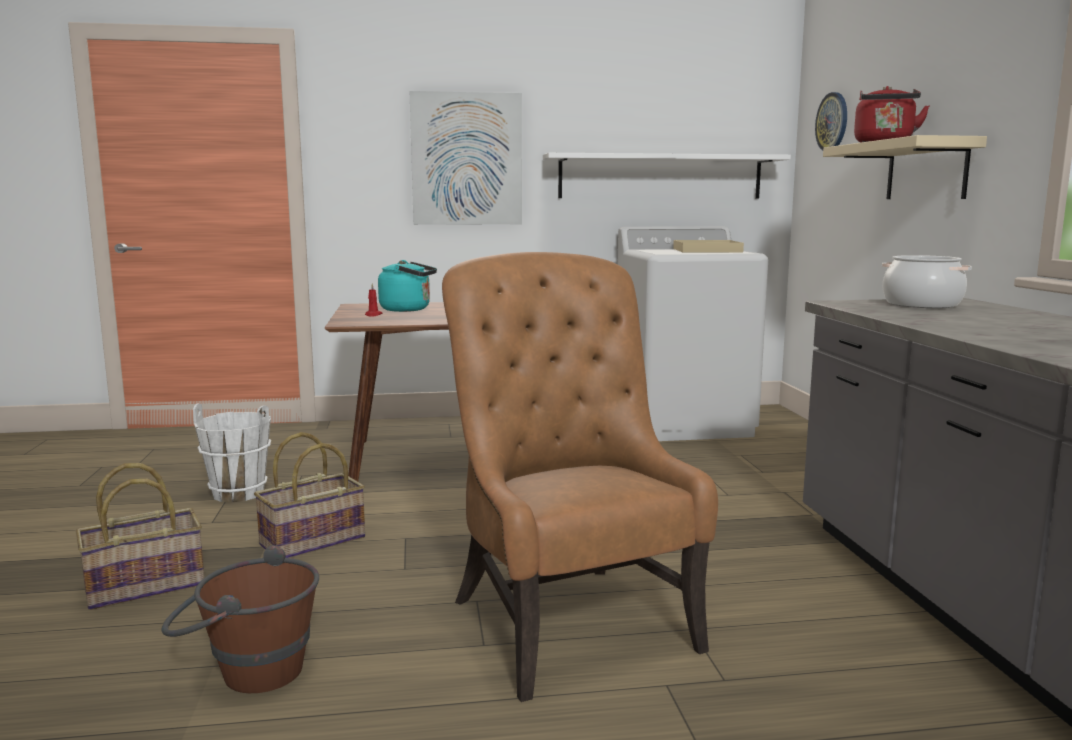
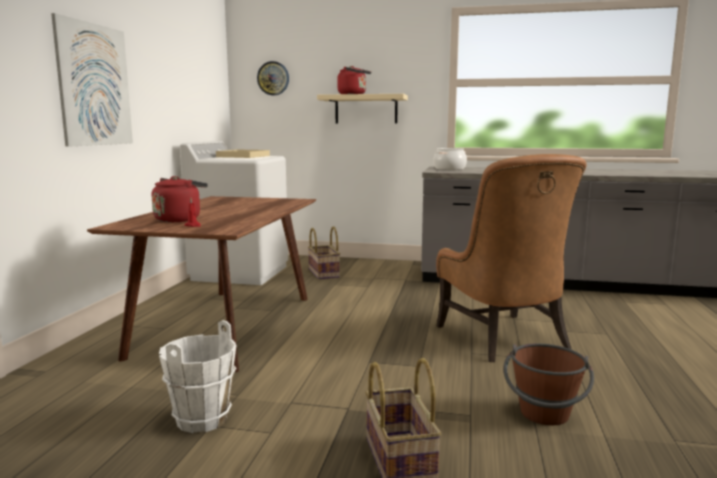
camera: 70 degrees left, 0 degrees up
basket [254,432,365,558] -> basket moved to [308,226,340,279]
turquoise kettle [378,260,437,312] -> red kettle [152,176,208,222]
brown chair [442,252,718,702] -> brown chair turned 105 degrees counterclockwise [436,154,587,362]
white shelf [543,153,791,198] -> none

